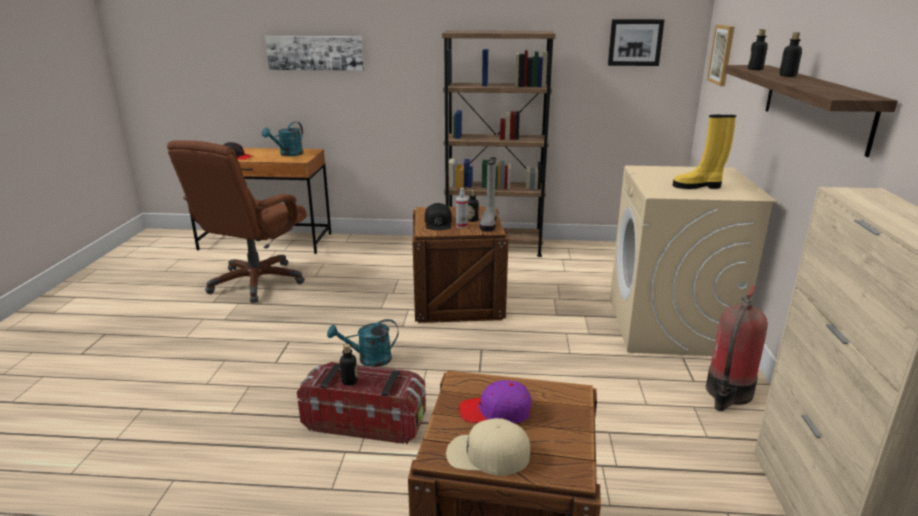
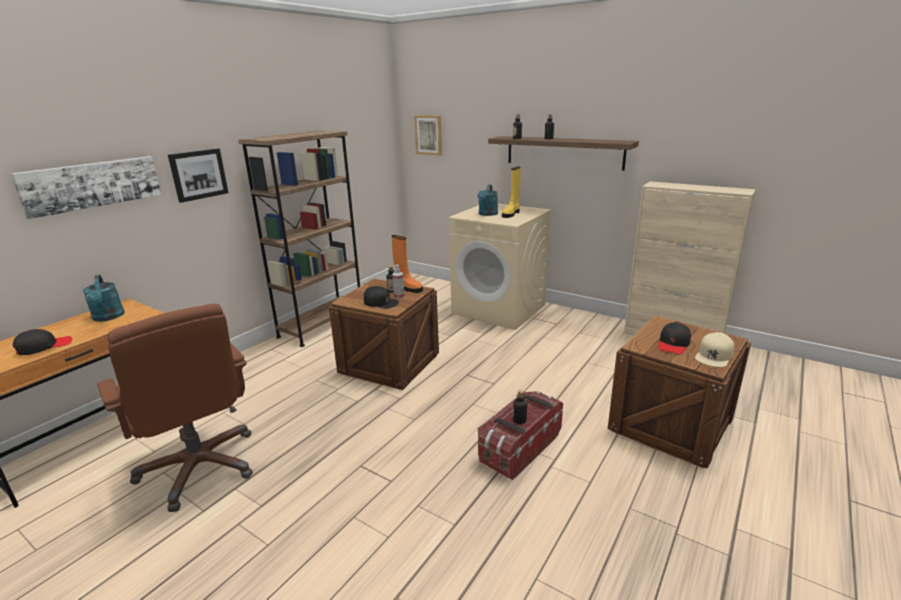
camera: 60 degrees left, 0 degrees up
turquoise watering can [327,319,399,367] -> turquoise watering can moved to [477,185,498,216]
purple cap [459,380,532,424] -> black cap [658,322,691,354]
grey boot [479,157,497,232] -> orange boot [392,235,423,293]
picture [608,19,664,66] -> picture moved to [168,148,228,203]
fire extinguisher [706,285,768,411] -> none

